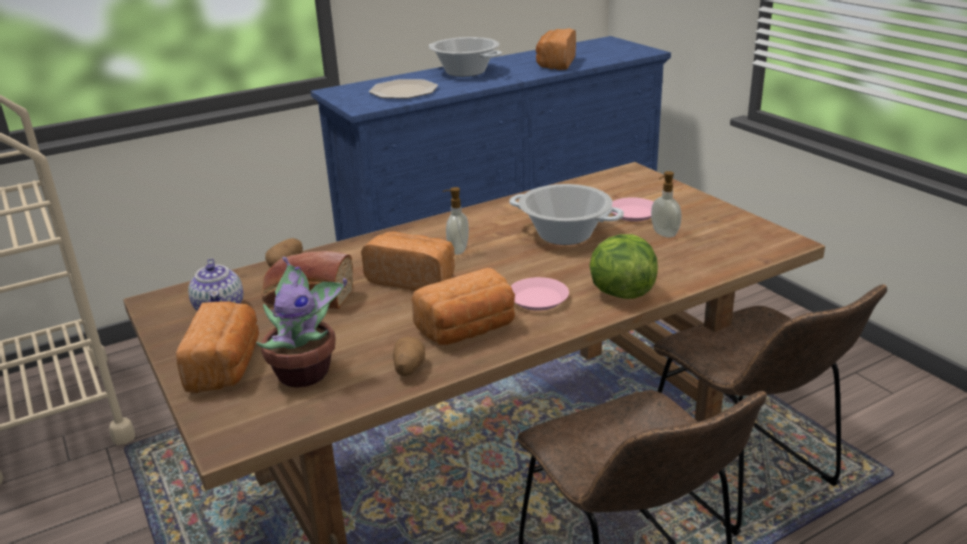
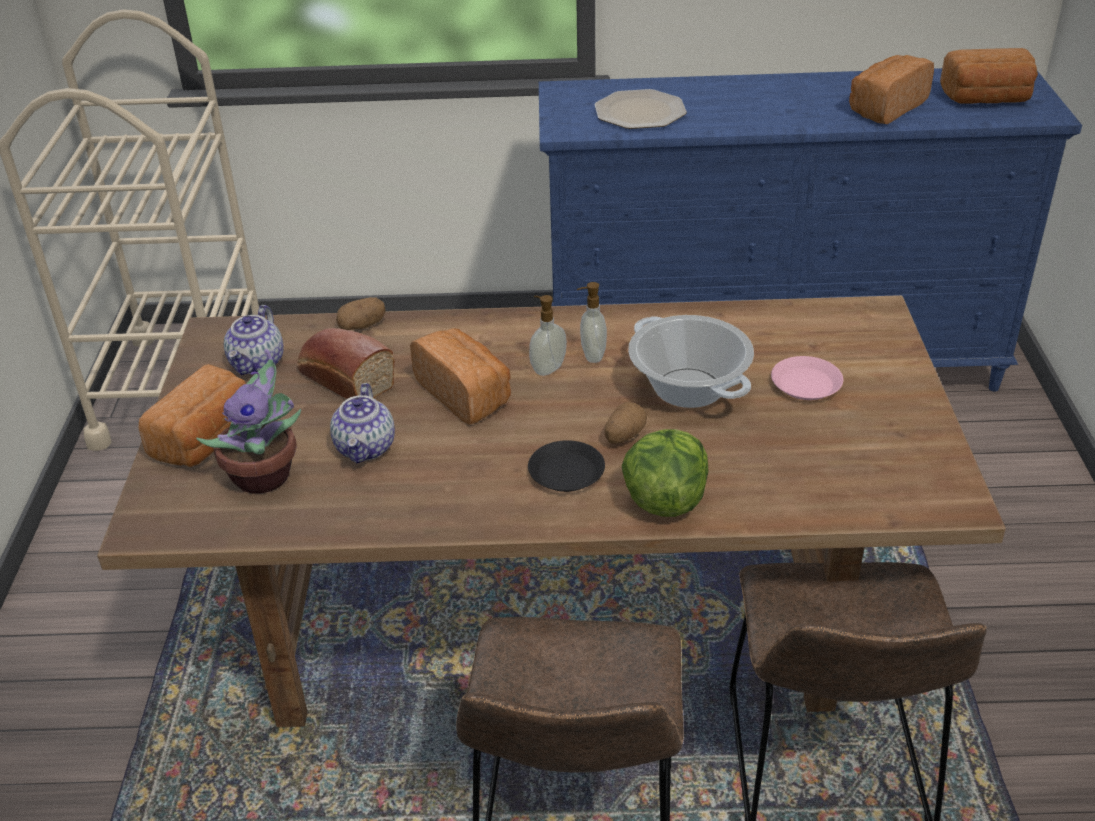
camera: 30 degrees right, 10 degrees up
potato [393,337,425,376] -> potato moved to [605,402,647,443]
bread [411,268,515,345] -> bread moved to [940,48,1038,104]
cooking pot [429,37,502,77] -> none
pink plate [511,277,569,311] -> black plate [528,440,605,492]
soap dispenser [651,171,681,238] -> soap dispenser moved to [577,282,607,363]
none -> teapot [330,383,395,463]

